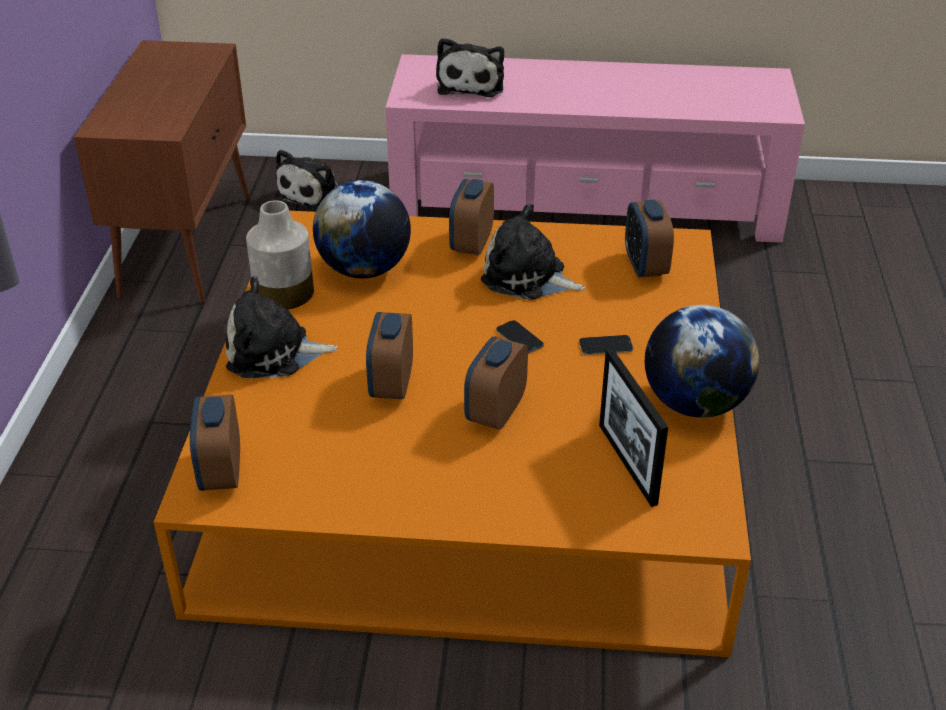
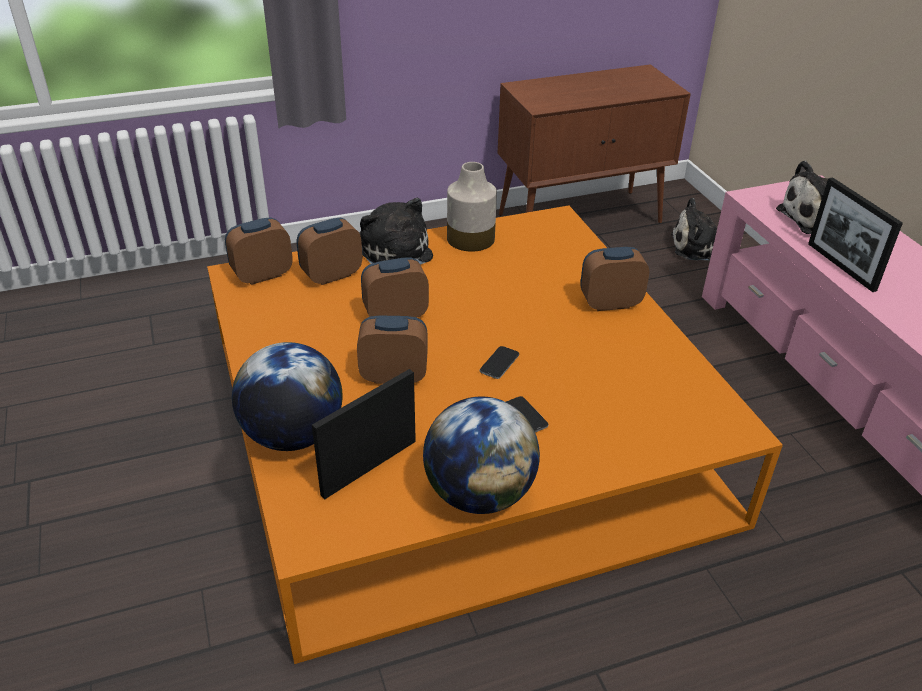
camera: 65 degrees right, 0 degrees up
globe [313,180,411,278] -> globe moved to [232,342,343,451]
plush toy [481,204,585,300] -> none
alarm clock [625,200,674,278] -> alarm clock moved to [297,217,362,285]
none -> picture frame [808,177,903,292]

